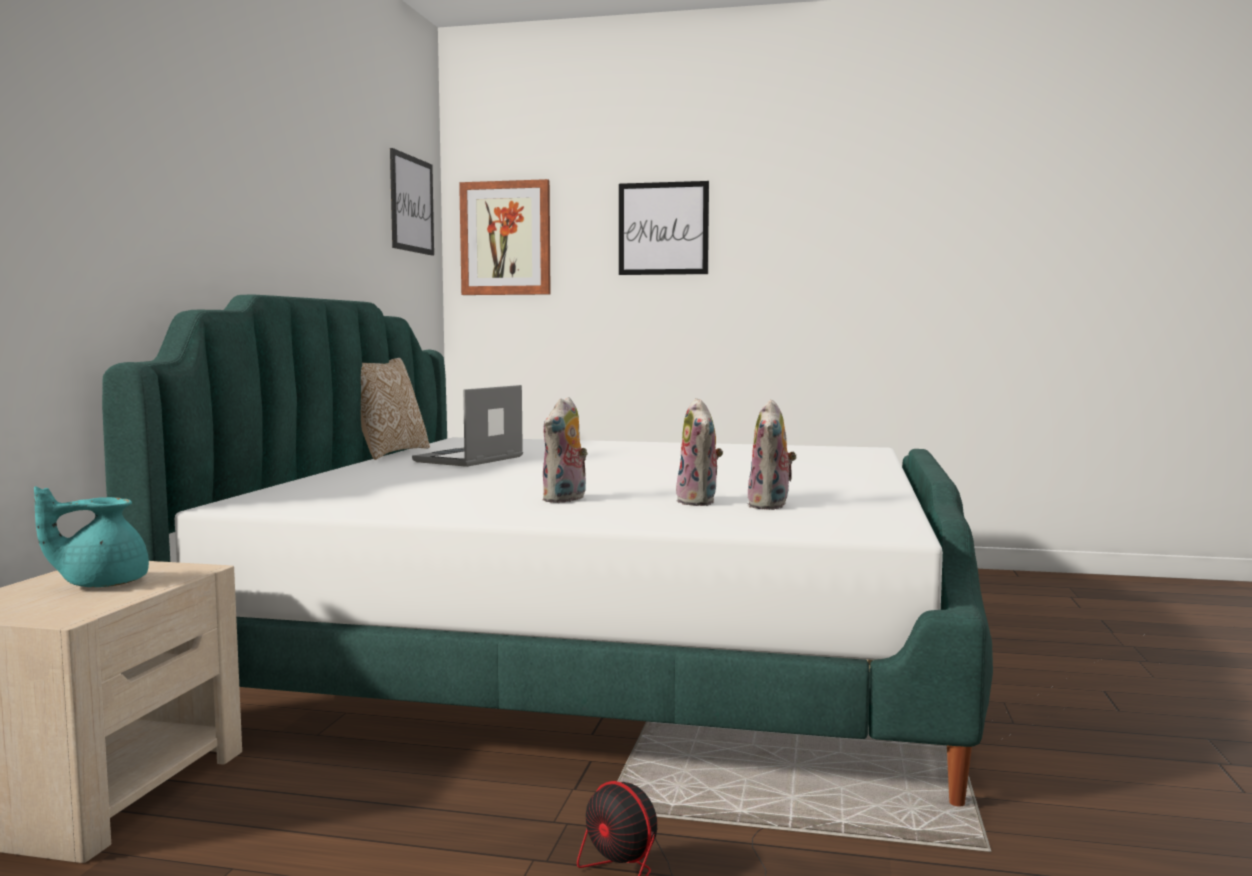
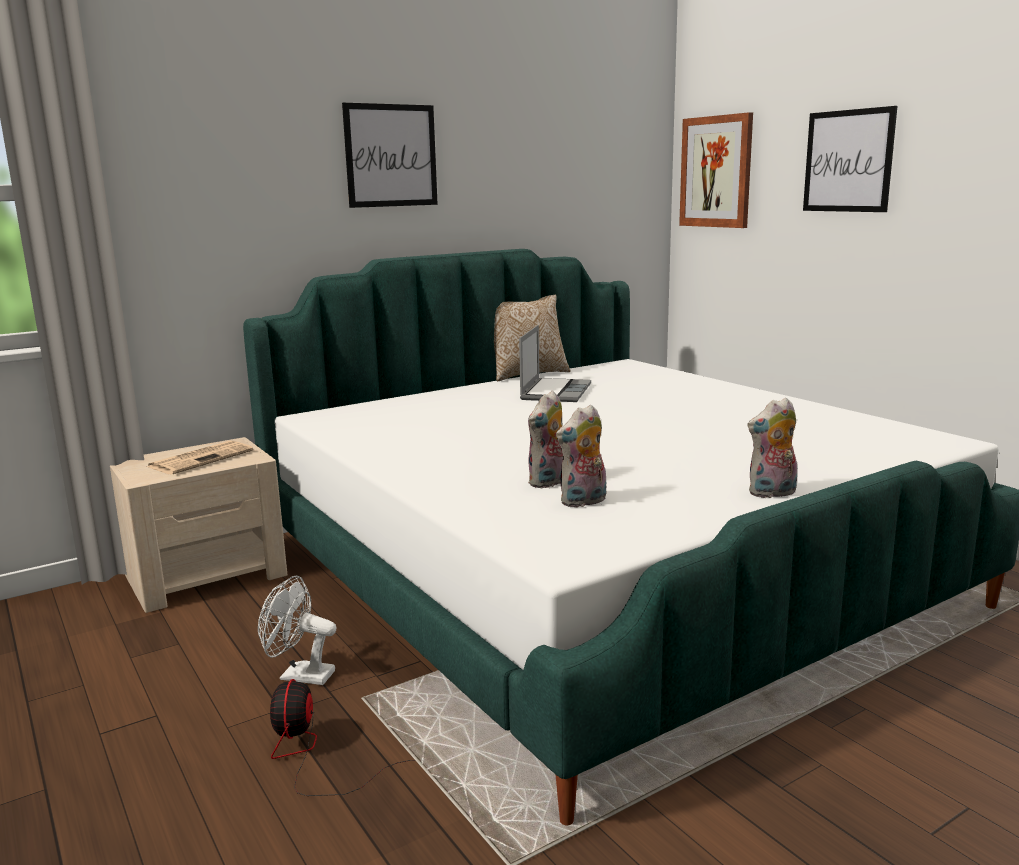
camera: 45 degrees right, 10 degrees up
turquoise teapot [34,486,149,587] -> newspaper [147,441,253,474]
picture [390,148,434,256] -> picture moved to [342,103,438,208]
laptop [412,385,523,467] -> laptop turned 120 degrees clockwise [519,325,591,402]
plush toy [542,397,588,503] -> plush toy moved to [748,398,797,499]
none -> white fan [258,576,337,685]

